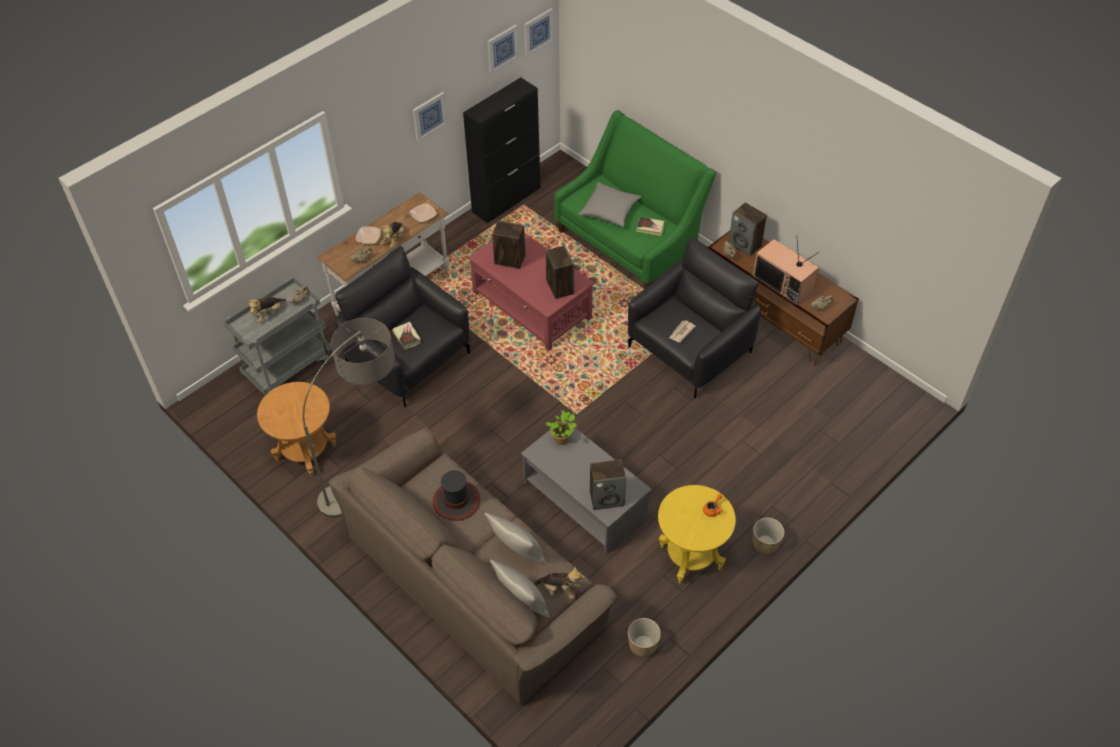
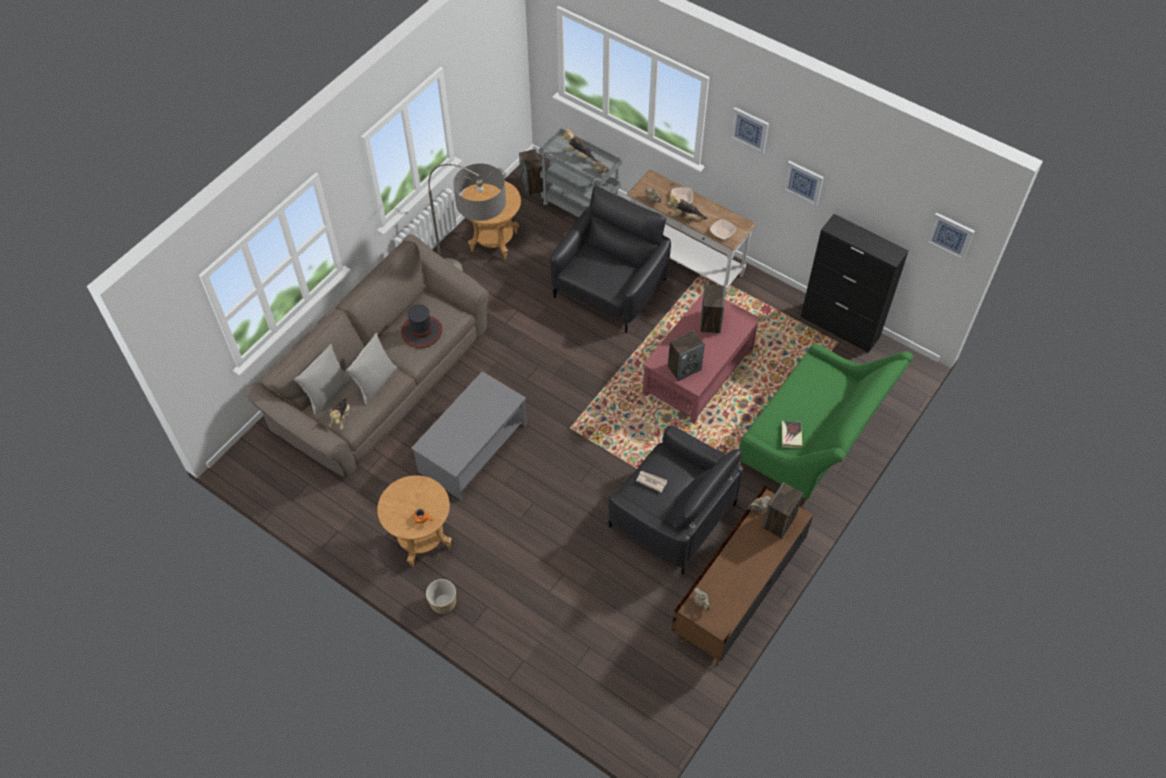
camera: 80 degrees right, 5 degrees up
book [392,322,421,350] -> none
picture [487,24,519,74] -> picture moved to [729,107,769,154]
potted plant [546,410,577,445] -> none
grey pillow [578,182,641,227] -> none
speaker [590,459,626,510] -> speaker moved to [519,149,543,196]
planter [628,618,661,657] -> none
yellow side table [658,485,736,584] -> brown side table [377,475,452,567]
television [753,239,819,305] -> none

